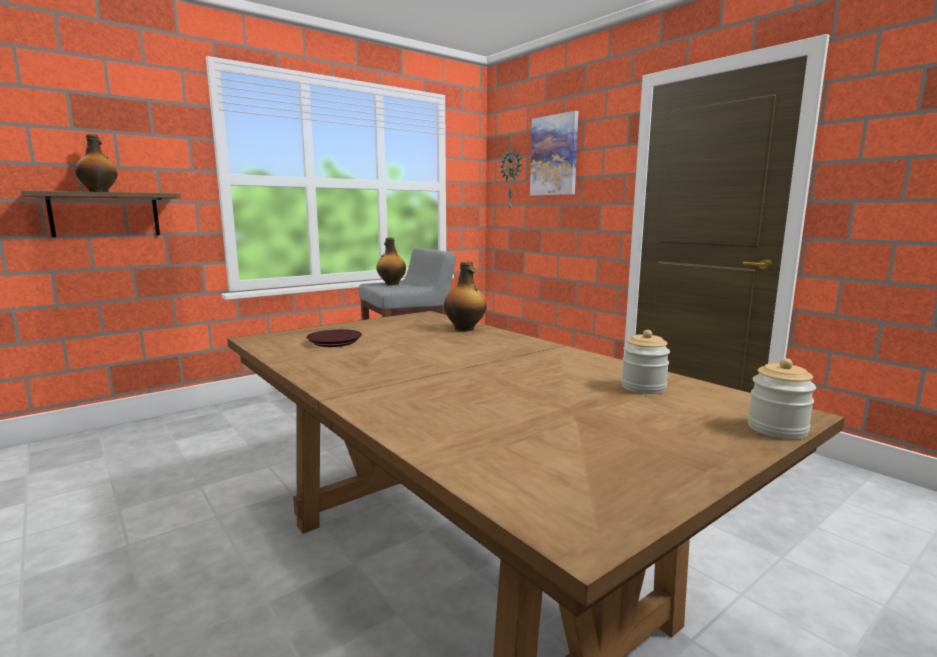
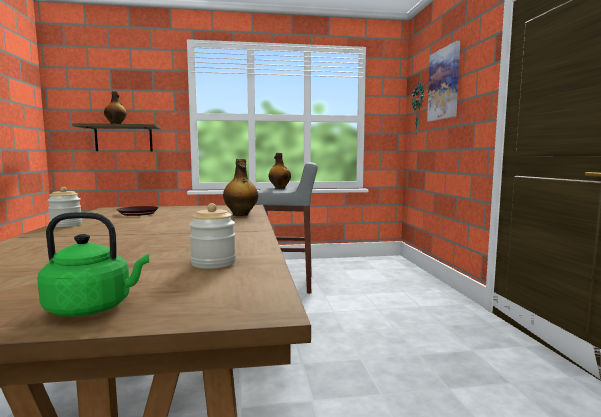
camera: 30 degrees right, 5 degrees down
jar [748,358,816,439] -> jar moved to [47,187,82,227]
none -> green kettle [37,212,149,317]

